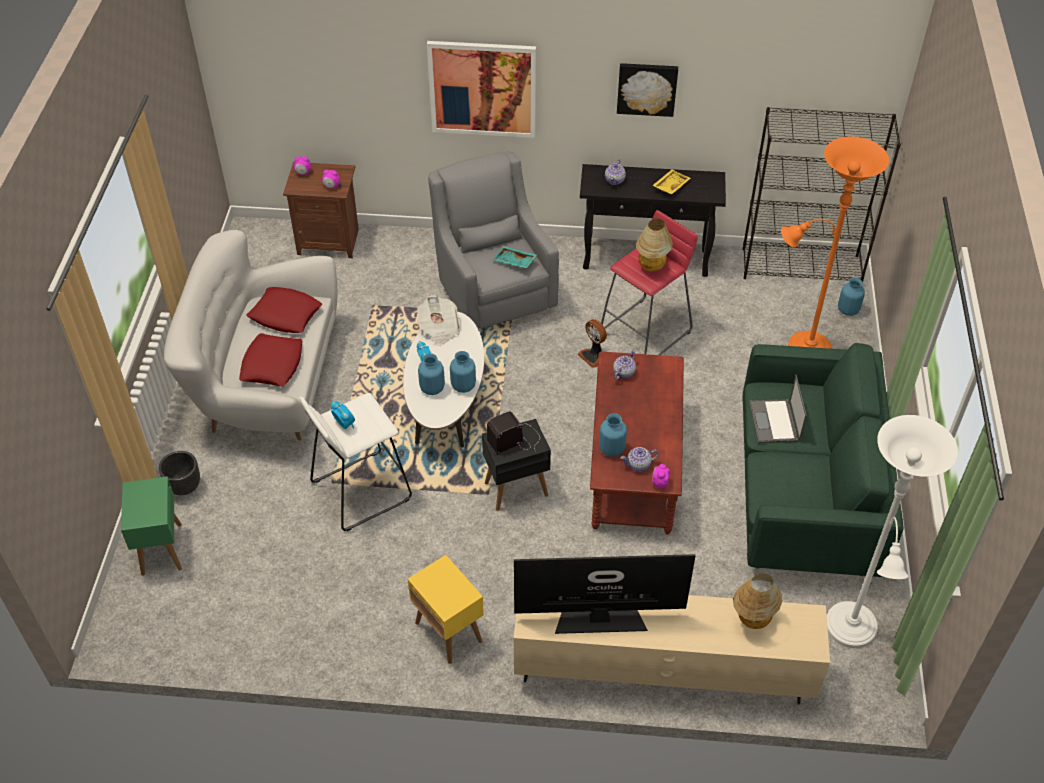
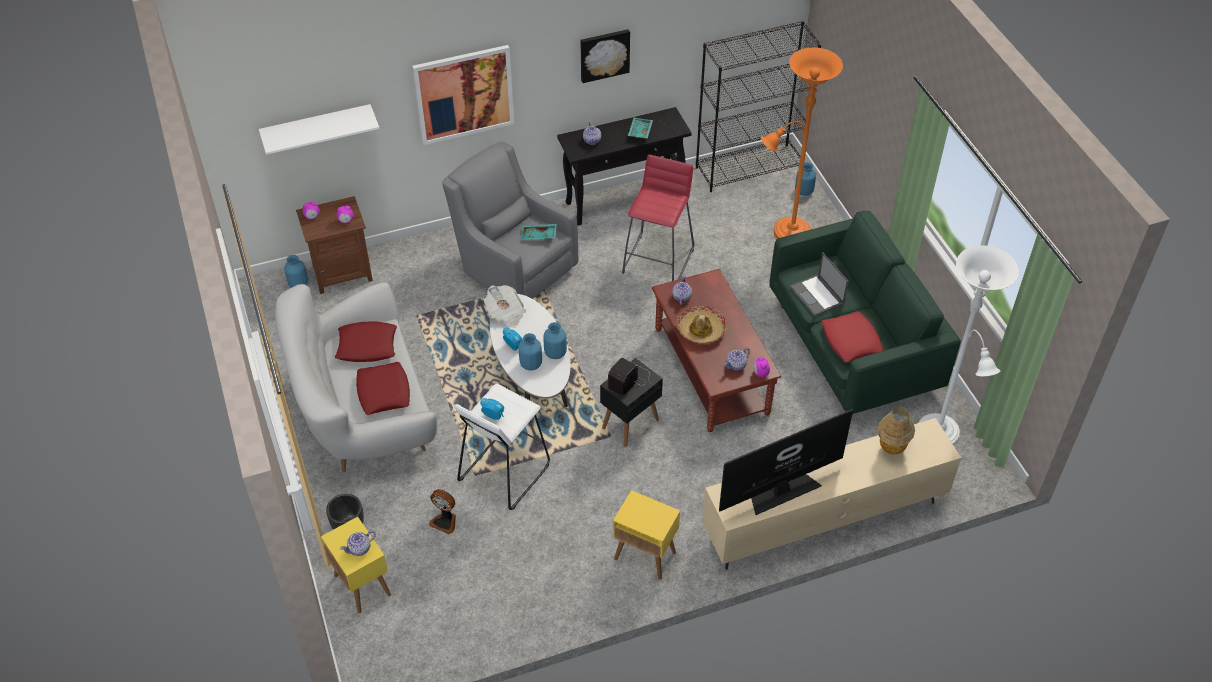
camera: 25 degrees left, 0 degrees up
green side table [121,476,182,576] -> yellow side table [321,517,391,613]
fan [578,319,607,368] -> fan moved to [429,489,456,534]
blue vase [599,413,627,456] -> blue vase moved to [284,255,308,288]
table lamp [636,218,673,272] -> none
yellow tray [652,170,691,195] -> turquoise tray [628,117,653,138]
none -> white shelf [259,104,380,155]
none -> teapot [340,531,376,556]
none -> hat [676,306,727,344]
none -> red pillow [822,311,883,362]

